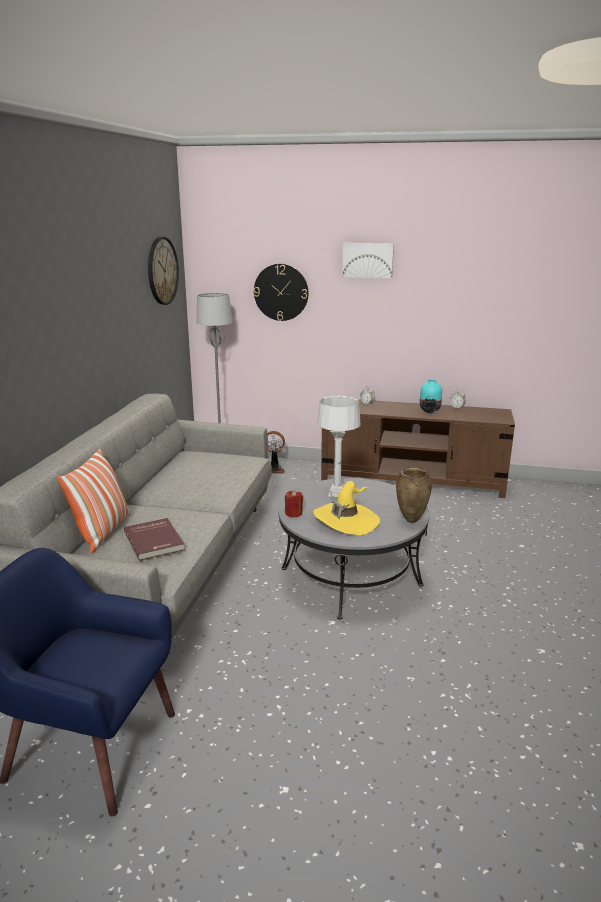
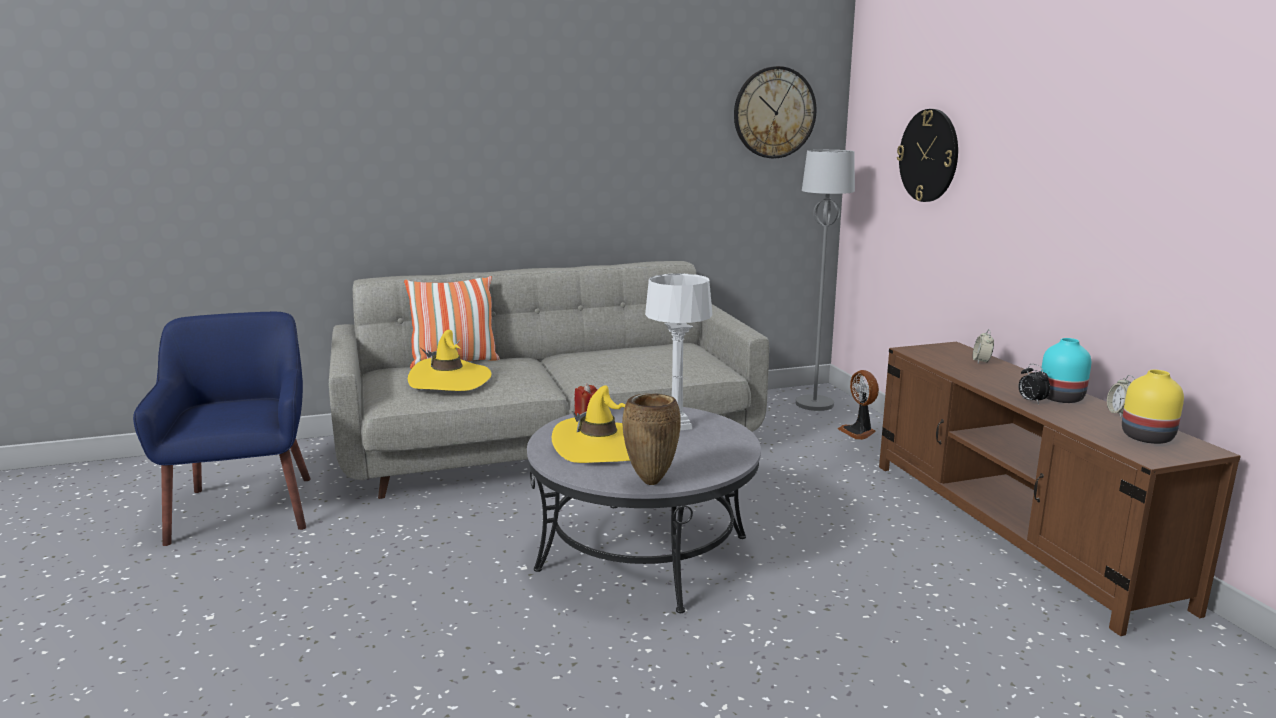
camera: 60 degrees right, 5 degrees down
red book [124,518,185,561] -> yellow hat [408,330,491,391]
picture [343,243,394,278] -> none
none -> yellow vase [1122,370,1184,444]

